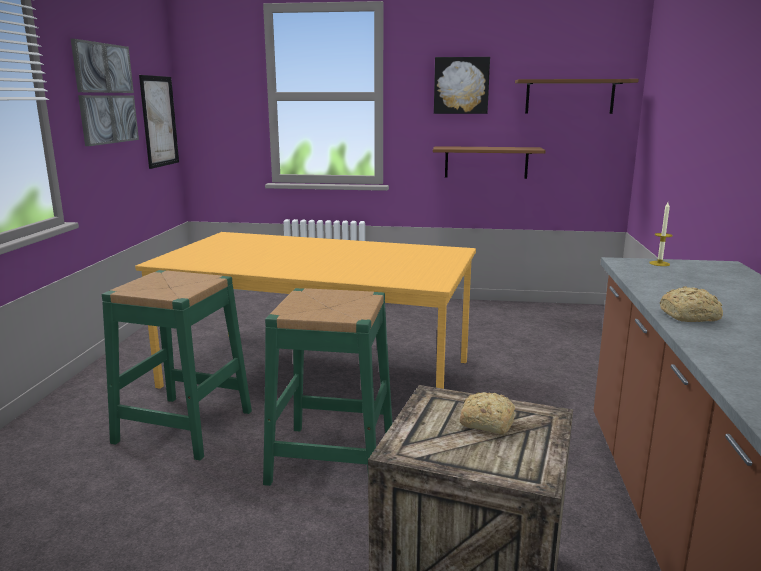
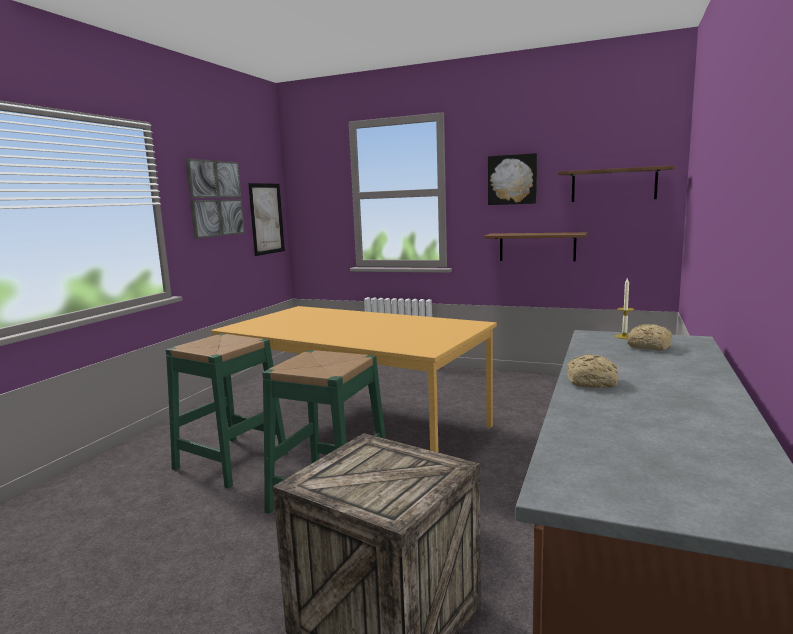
camera: 15 degrees right, 5 degrees down
bread [459,392,515,434] -> bread moved to [627,324,673,351]

